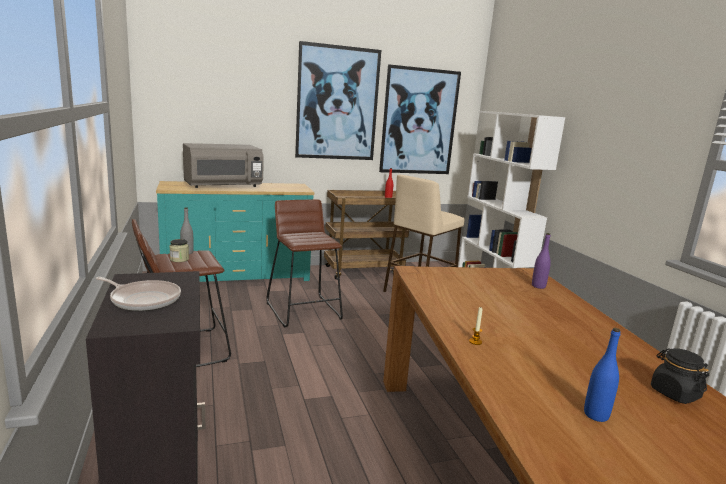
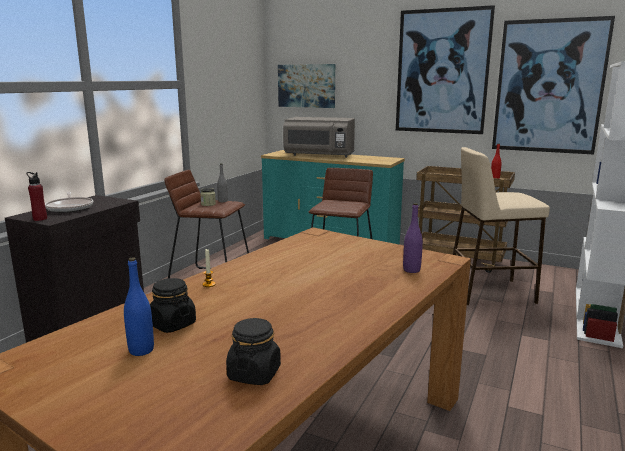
camera: 45 degrees right, 0 degrees up
none -> red bottle [26,172,47,221]
none -> black jar [150,278,196,333]
none -> picture [278,64,335,108]

